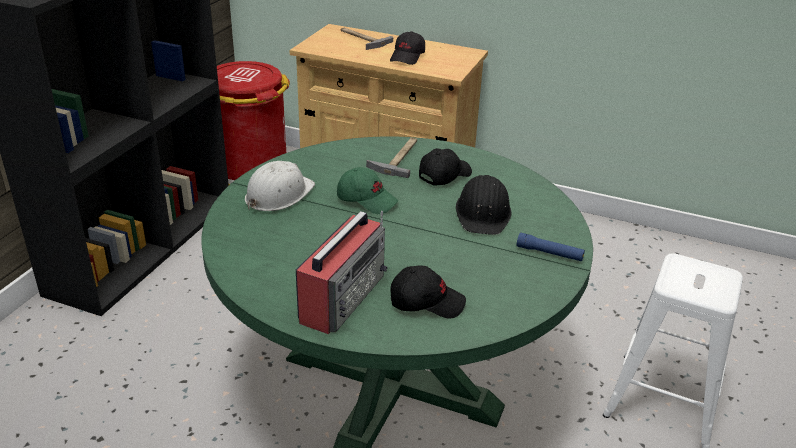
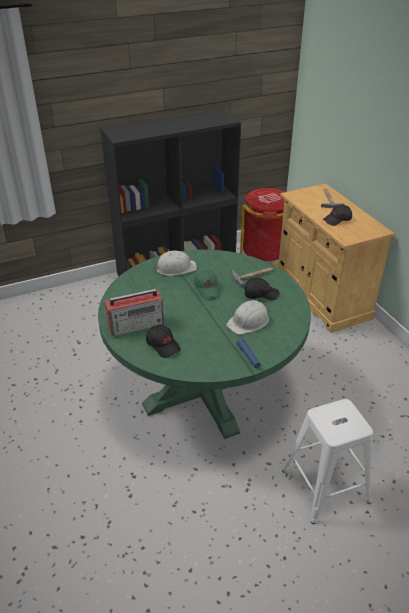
camera: 45 degrees right, 5 degrees up
black hard hat [456,175,512,235] -> white hard hat [226,300,269,335]

